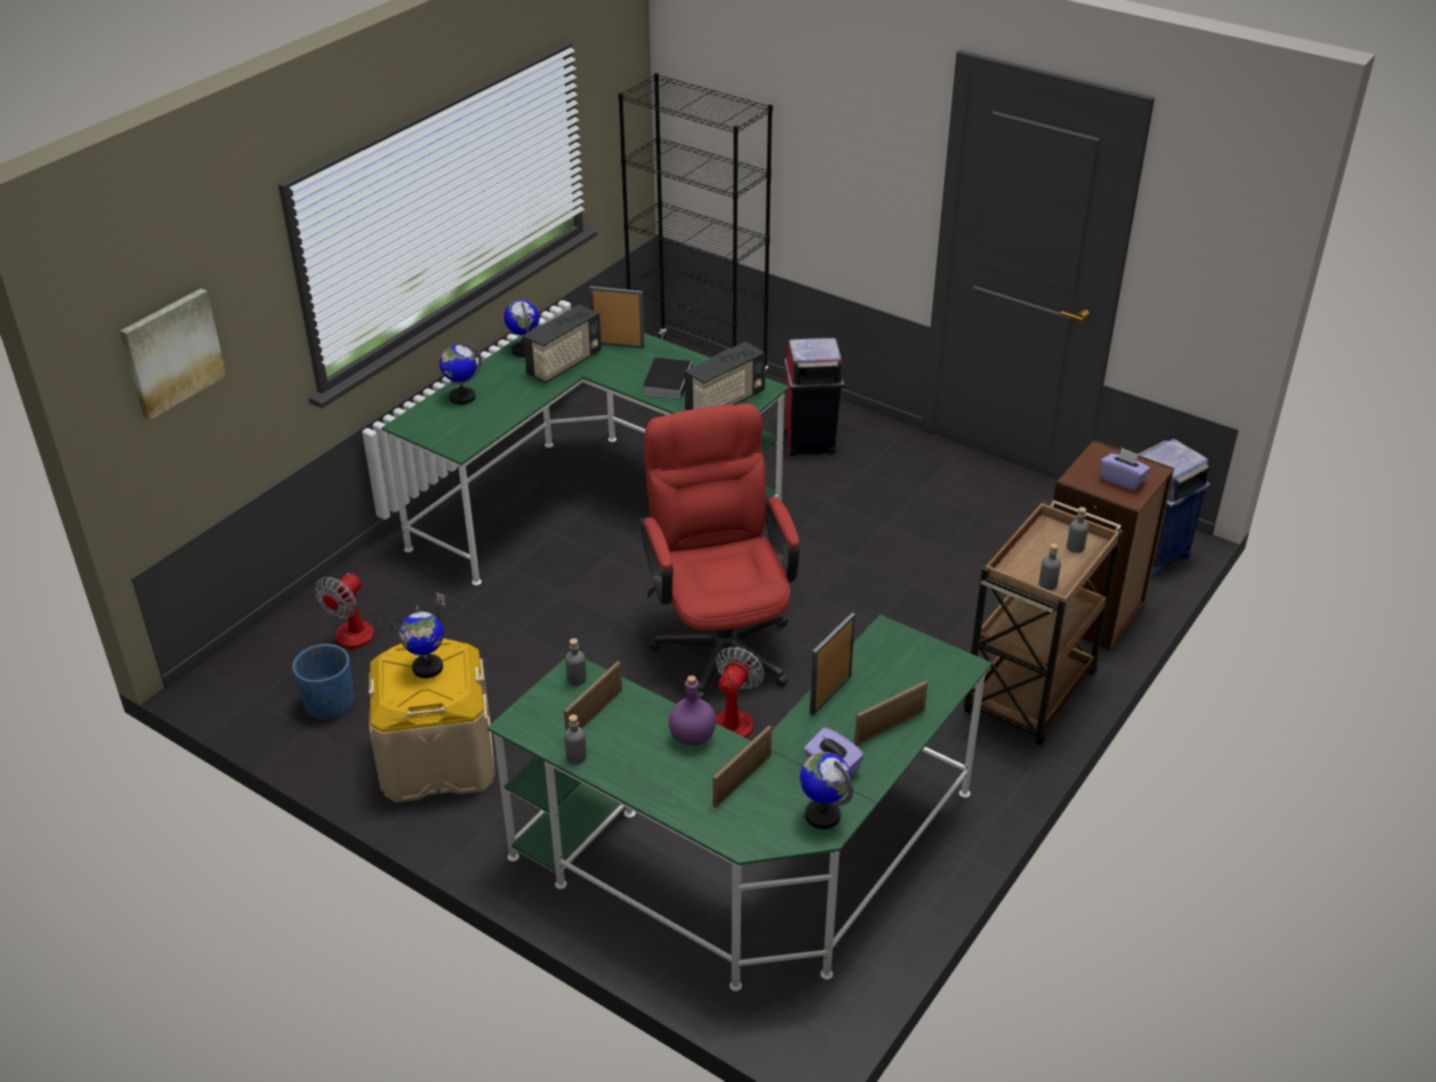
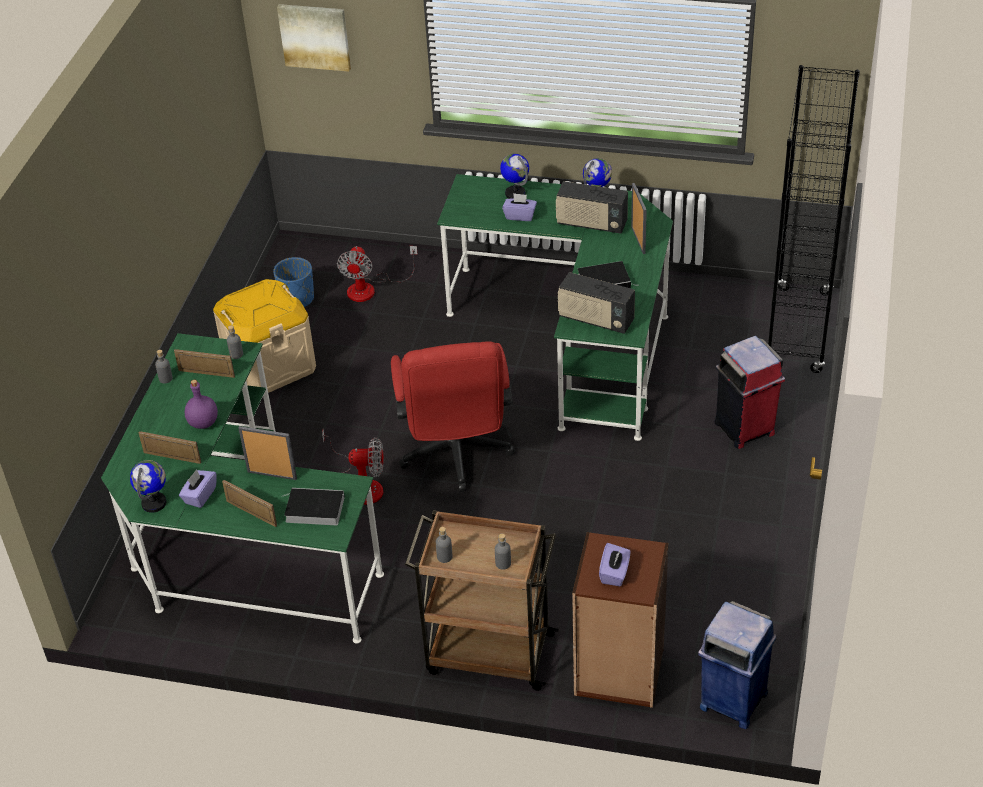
camera: 70 degrees right, 5 degrees up
fan [315,573,446,649] -> fan turned 90 degrees counterclockwise [337,246,418,302]
globe [399,605,444,678] -> none
red office chair [639,403,800,700] -> red office chair turned 120 degrees clockwise [391,341,515,492]
none -> book [282,488,345,525]
none -> purple tissue box [502,193,537,221]

